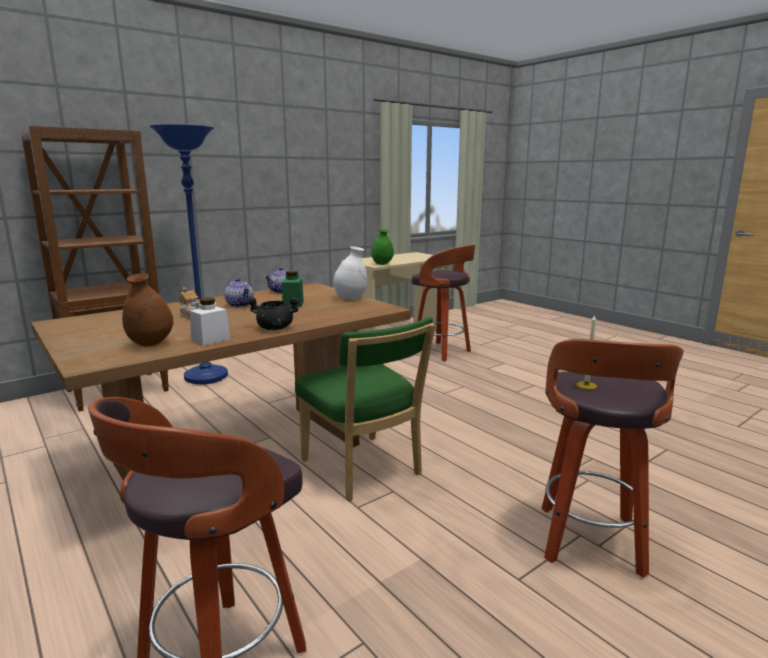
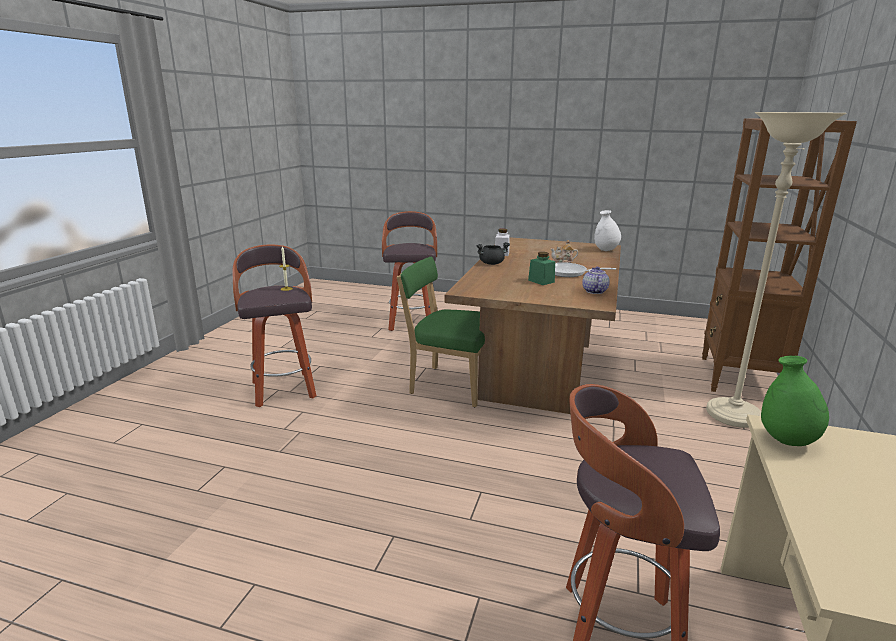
camera: 145 degrees right, 5 degrees up
brown vase [122,274,173,347] -> none
blue floor lamp [149,124,228,384] -> beige floor lamp [706,112,846,428]
teapot [225,278,254,307] -> frying pan [555,262,616,277]
white vase [334,246,367,300] -> white vase moved to [594,210,621,251]

